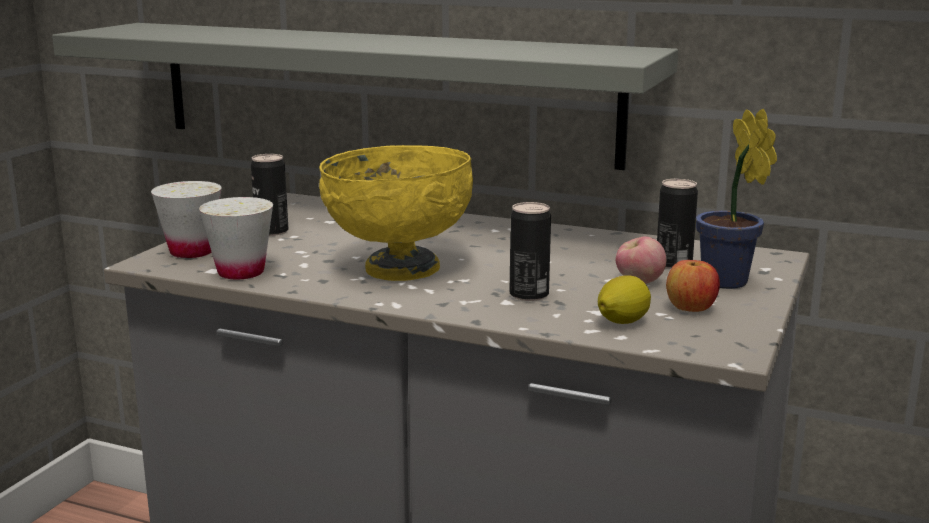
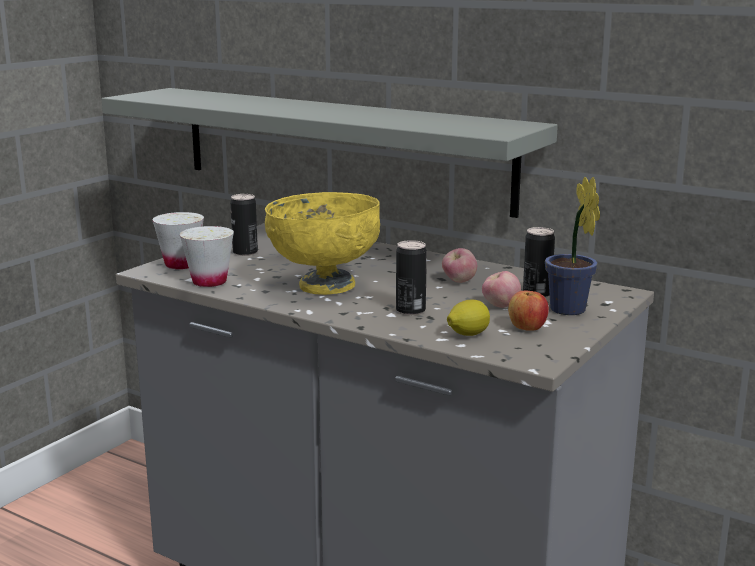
camera: 10 degrees right, 0 degrees up
none -> apple [442,248,477,283]

